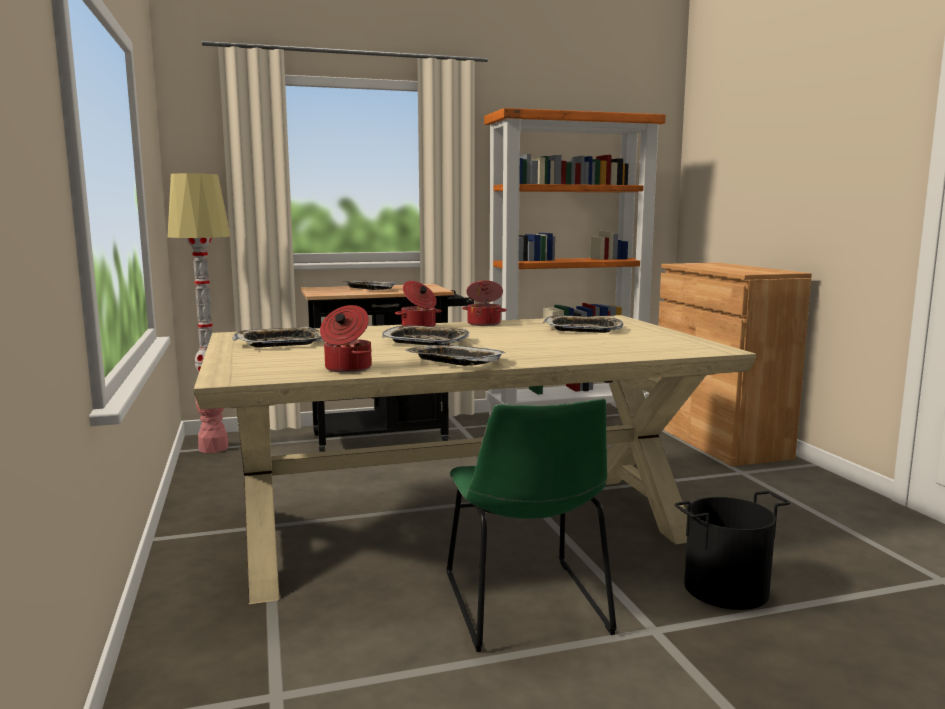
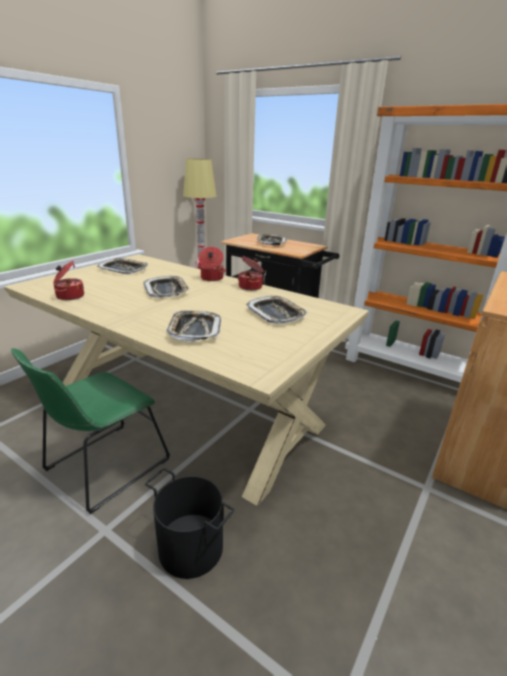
camera: 50 degrees right, 15 degrees up
tray [405,345,505,366] -> tray moved to [167,311,221,342]

